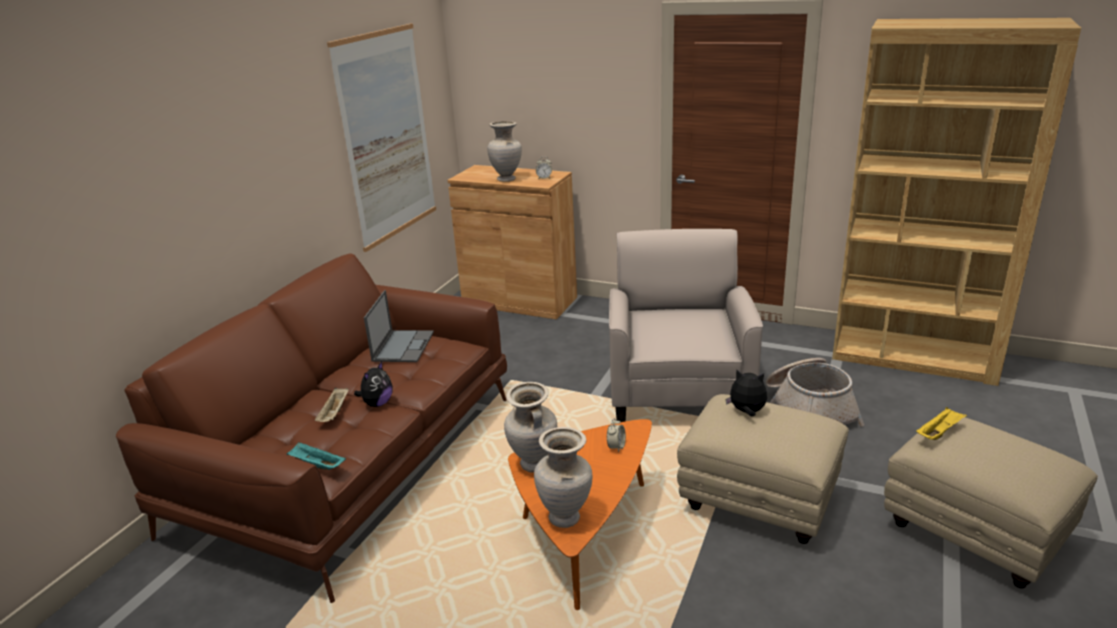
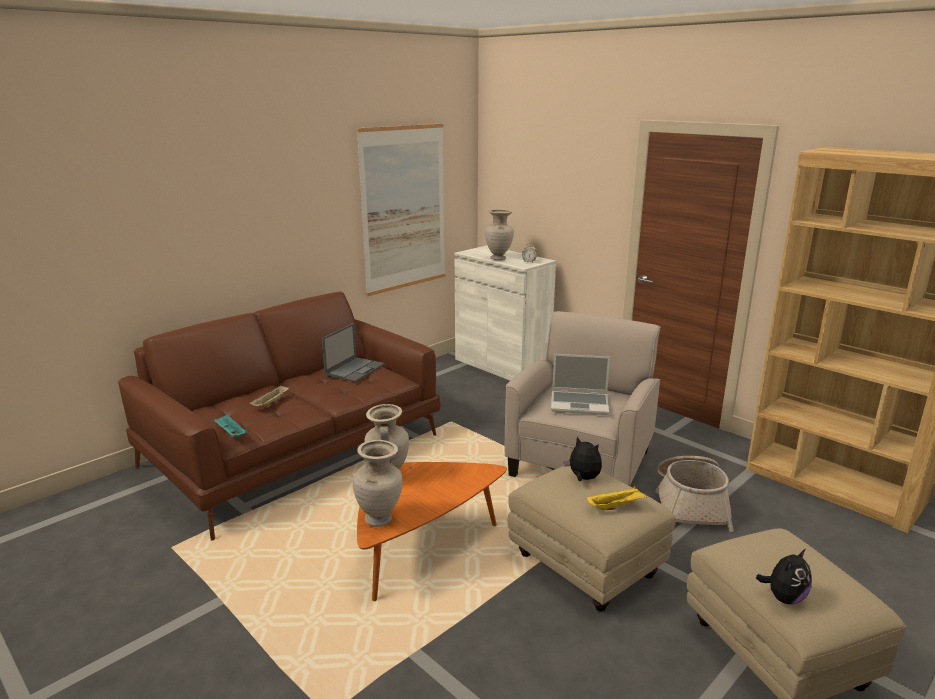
camera: 20 degrees right, 5 degrees down
plush toy [354,361,393,407] -> plush toy moved to [756,549,812,605]
brown cabinet [448,165,577,320] -> white cabinet [455,246,556,381]
alarm clock [607,418,626,452] -> none
yellow tray [916,407,967,440] -> yellow tray moved to [586,486,647,510]
none -> laptop [551,354,610,415]

